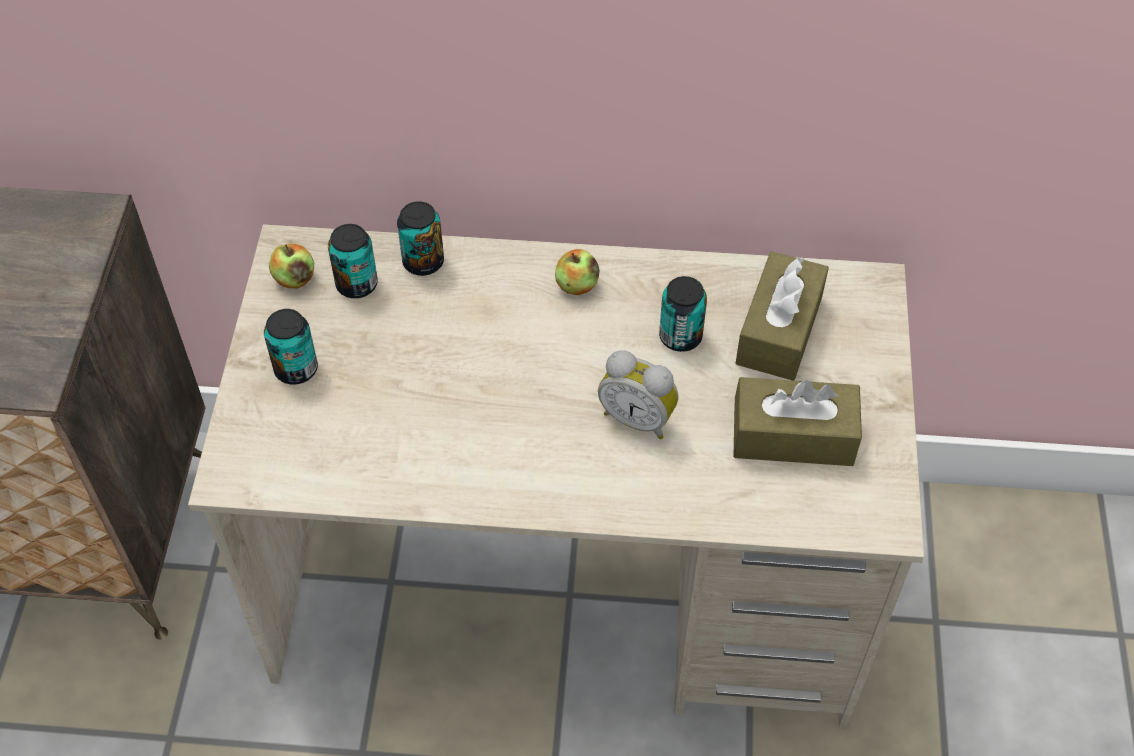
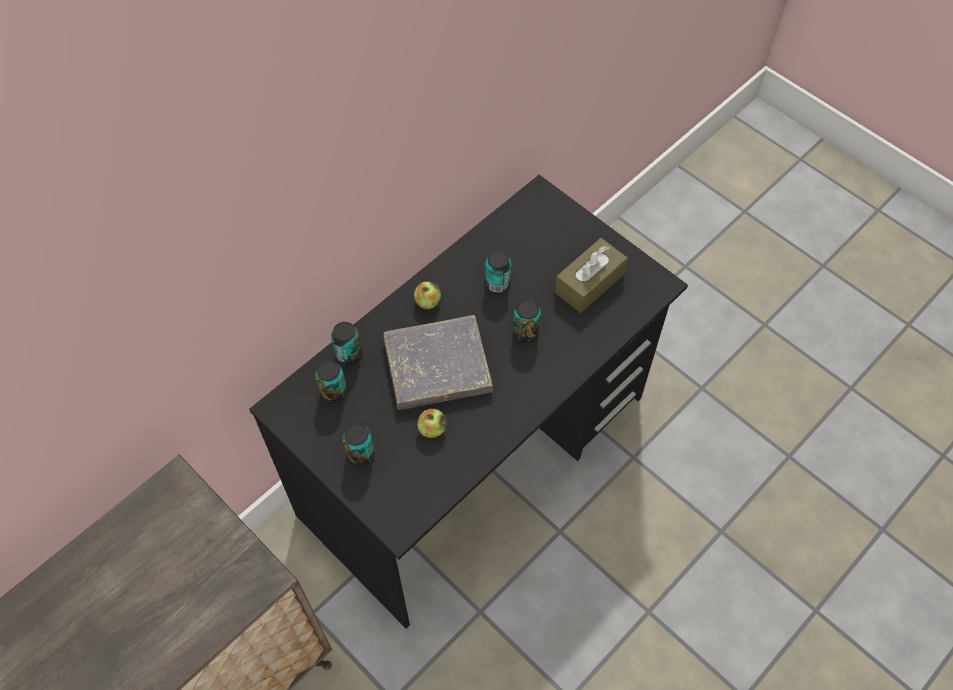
camera: 50 degrees left, 5 degrees up
beige desk [188,224,924,728] -> black desk [249,175,688,629]
apple [269,243,314,288] -> apple moved to [417,409,447,438]
alarm clock [598,350,679,439] -> can [513,300,541,343]
brown tissue box [736,251,829,381] -> none
none -> grey book [383,315,493,410]

